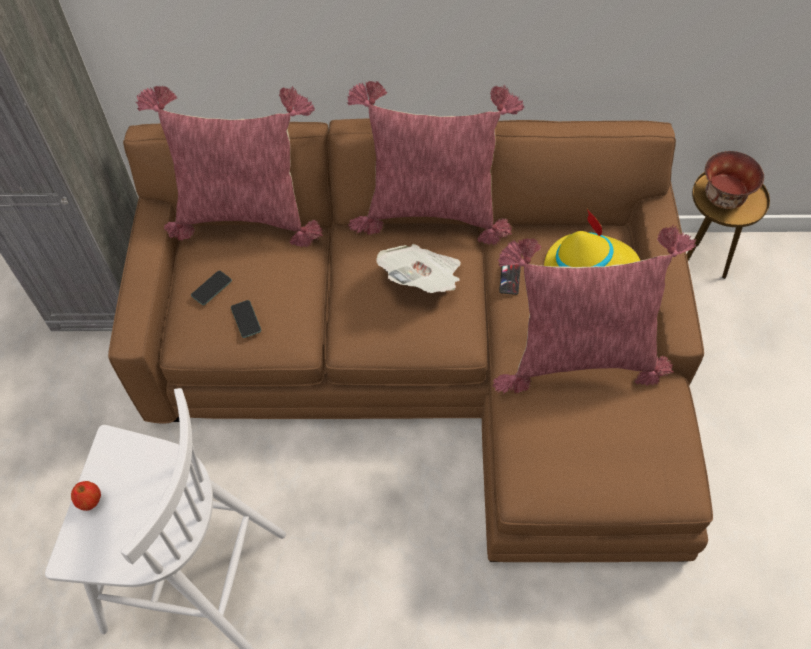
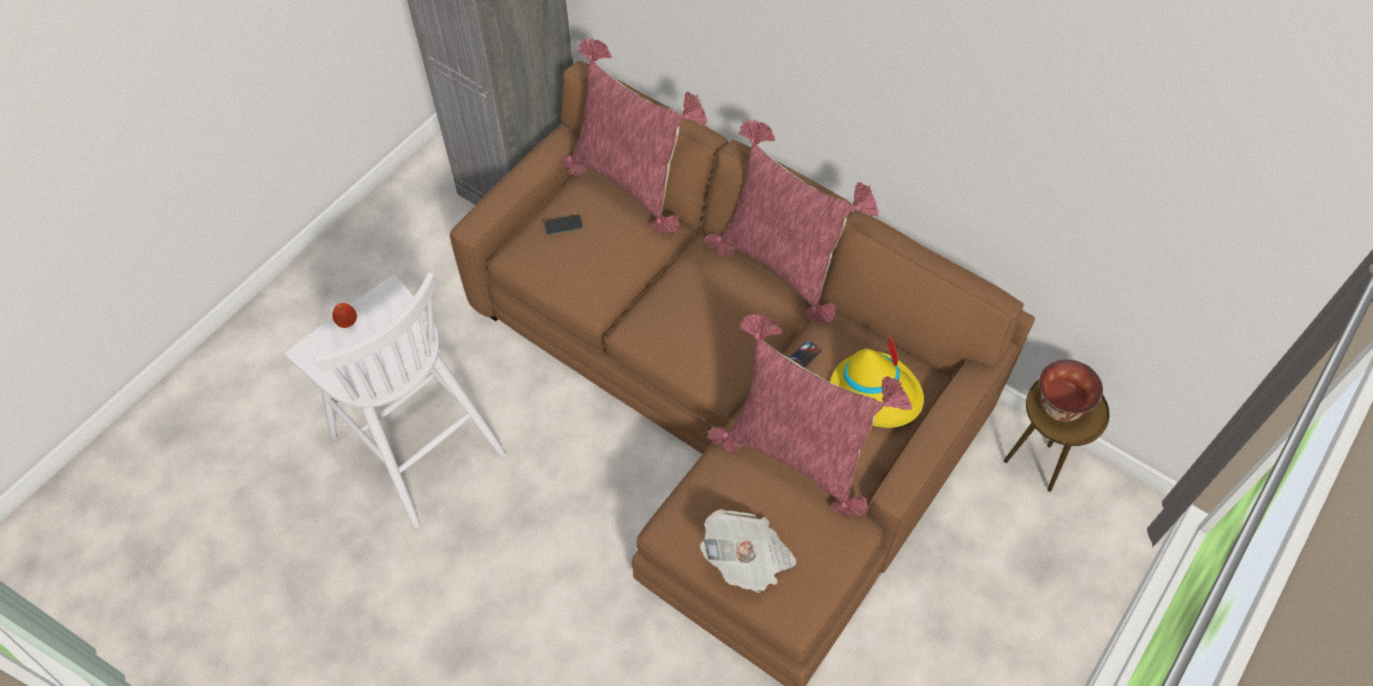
camera: 35 degrees right, 0 degrees up
phone [231,300,261,338] -> none
newspaper [377,244,461,293] -> newspaper moved to [700,509,796,593]

